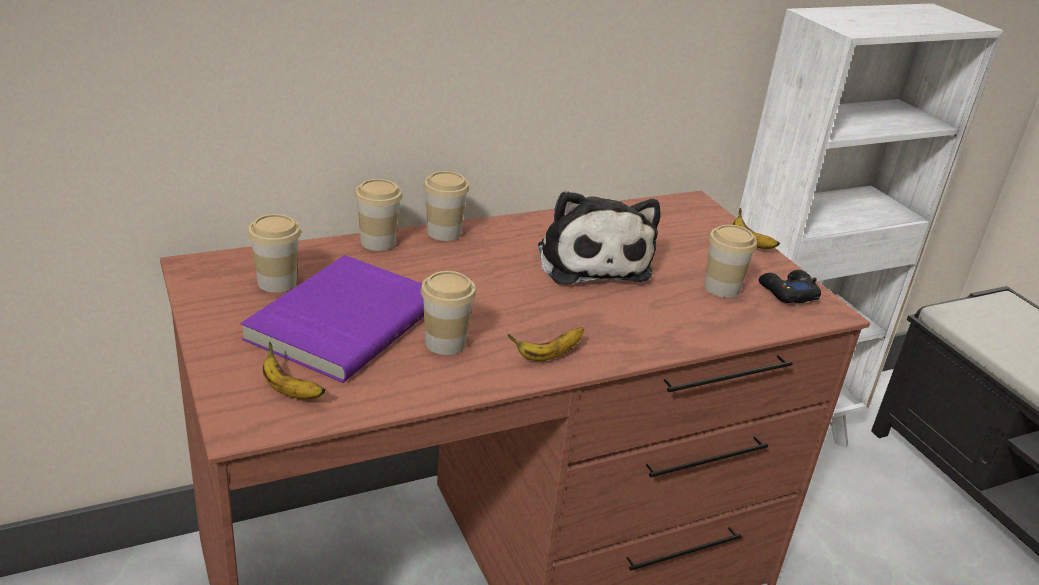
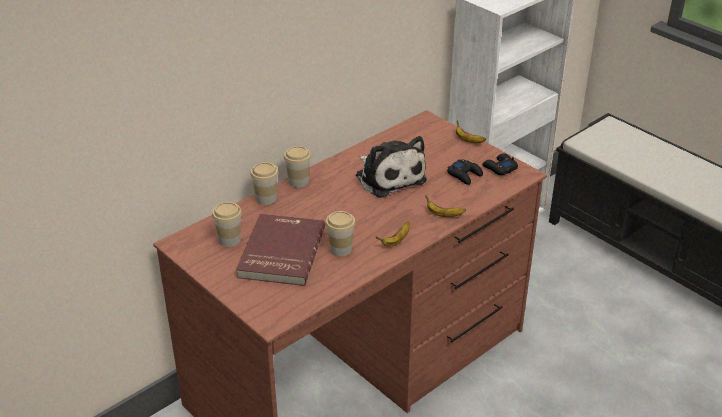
camera: 15 degrees left, 5 degrees up
purple book [241,255,424,383] -> red book [236,214,325,286]
banana [263,342,326,399] -> banana moved to [425,195,466,217]
cup [704,224,757,298] -> black game controller [447,159,483,185]

